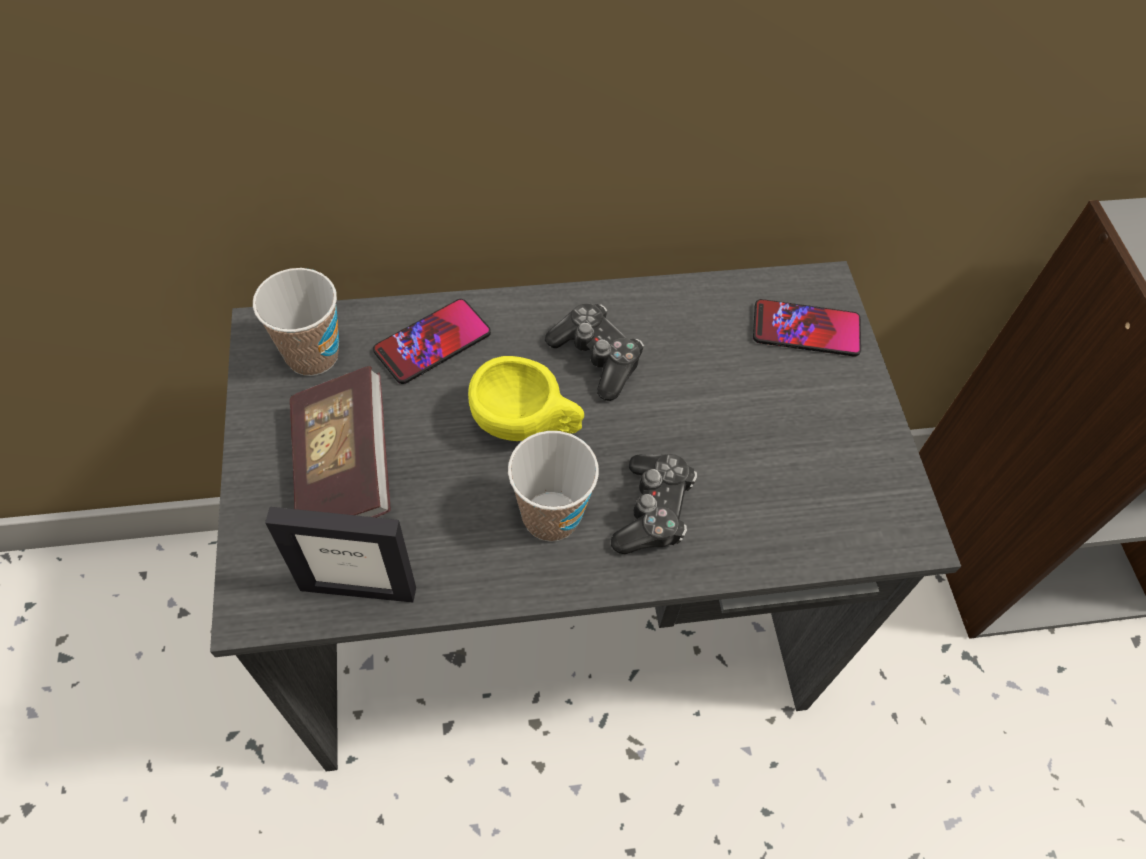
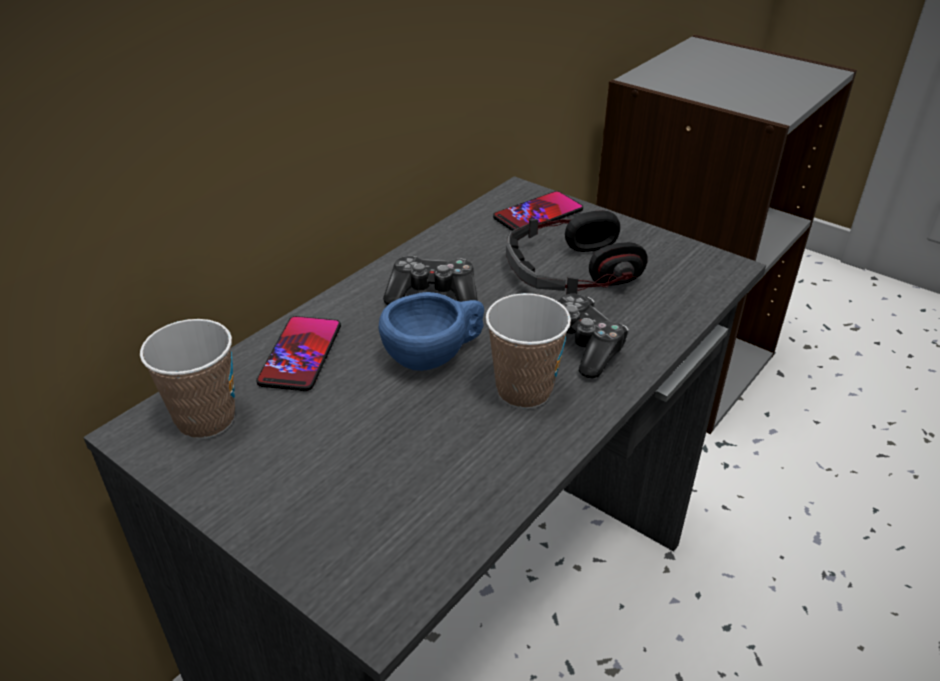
camera: 40 degrees left, 20 degrees down
picture frame [265,507,416,603] -> none
book [290,366,391,518] -> none
yellow cup [468,356,584,441] -> blue cup [379,292,484,371]
none -> headphones [506,210,648,295]

